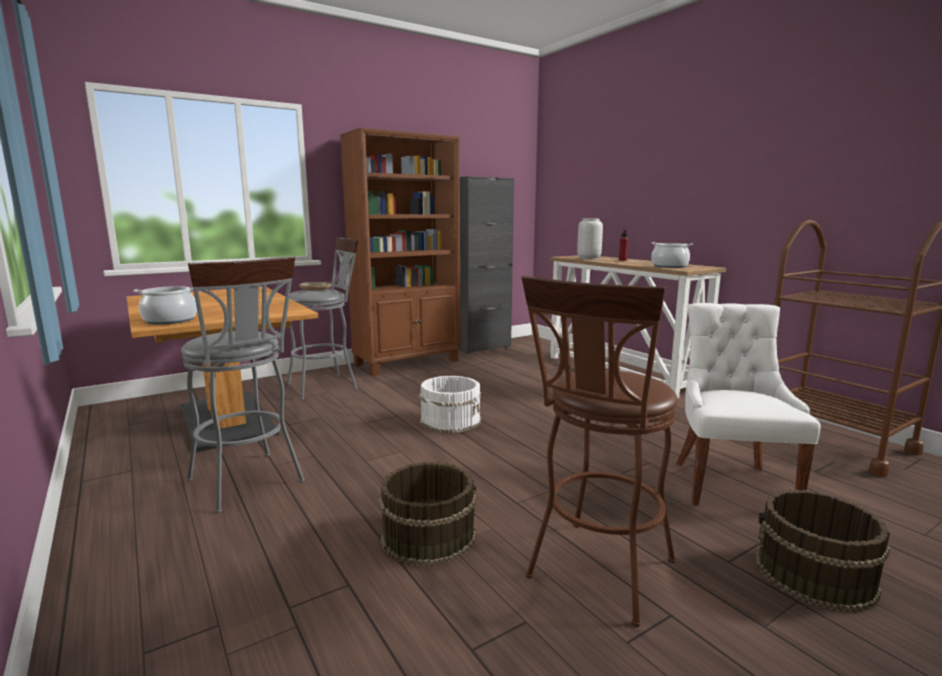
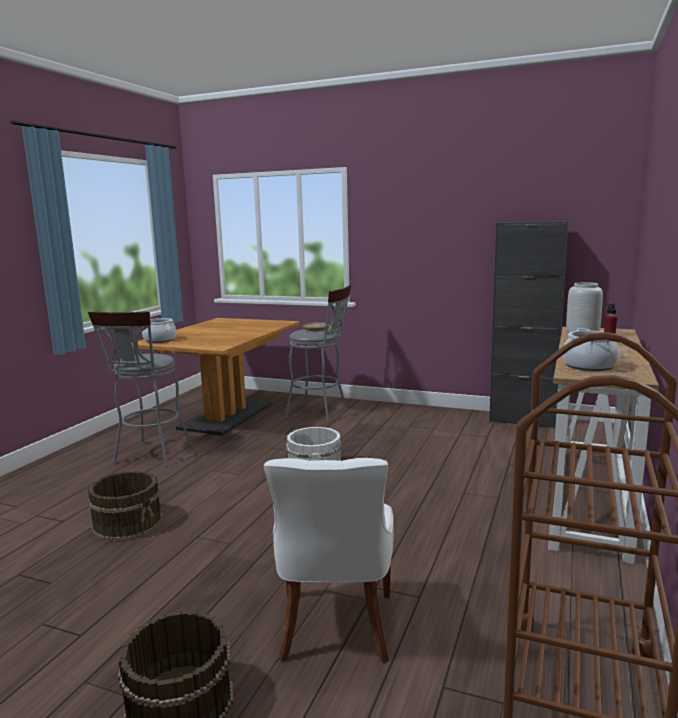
camera: 55 degrees right, 0 degrees up
brown bookcase [340,128,461,376] -> none
brown stool [521,276,678,627] -> none
white chair [676,303,821,506] -> white chair turned 120 degrees clockwise [264,458,394,664]

